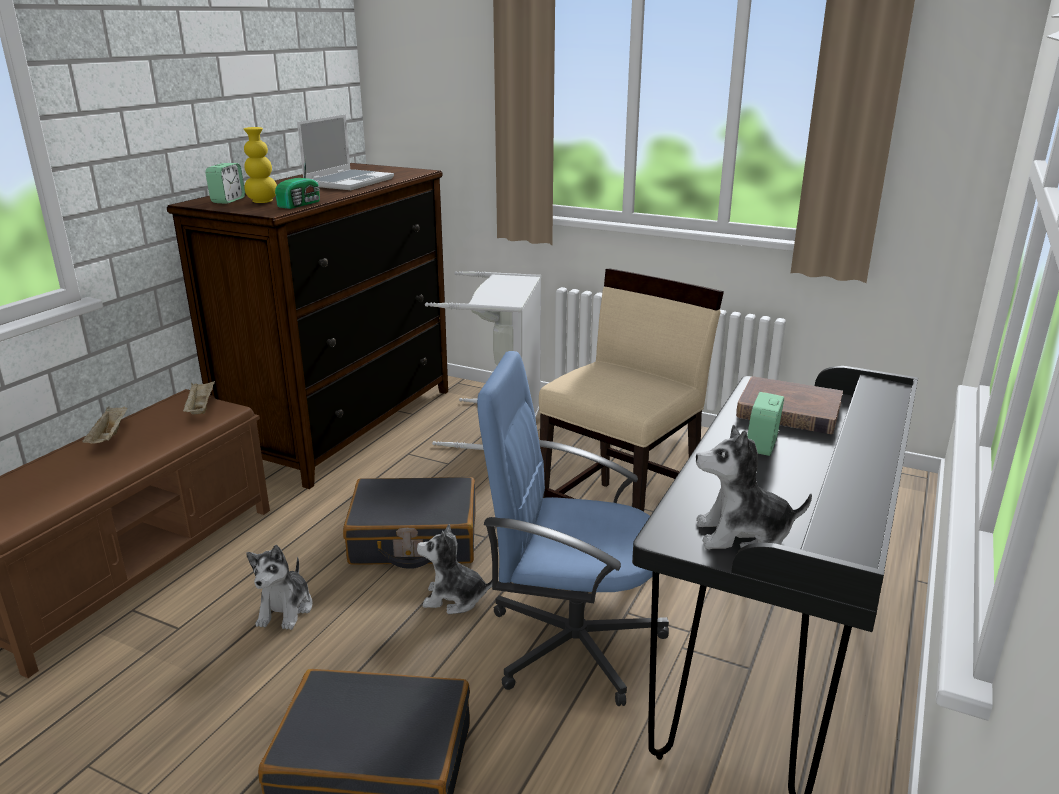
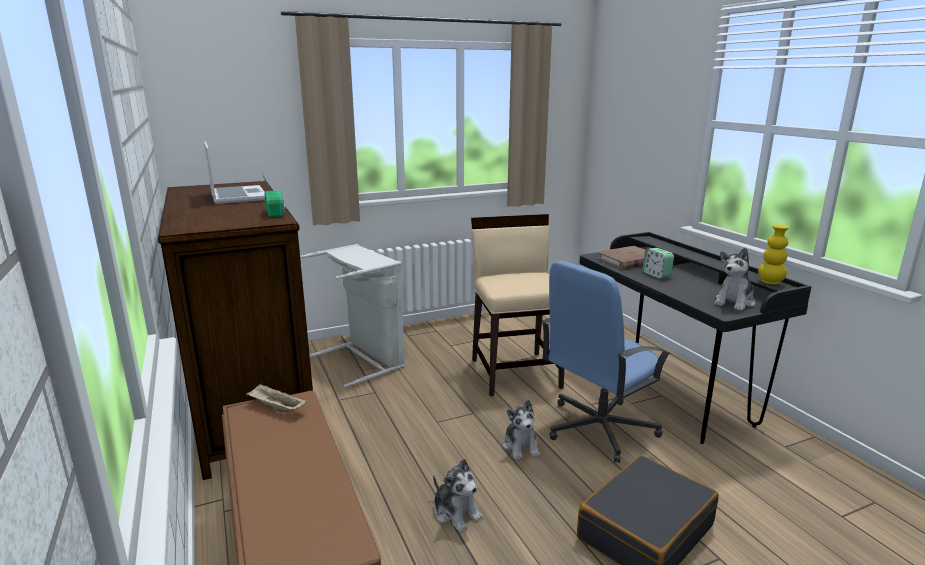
camera: 50 degrees left, 5 degrees down
beige tray [82,406,127,444] -> none
alarm clock [205,163,245,204] -> none
yellow vase [243,127,277,203] -> yellow vase moved to [758,224,789,284]
black suitcase [343,477,476,569] -> none
plush toy [417,524,492,614] -> plush toy turned 60 degrees counterclockwise [503,400,540,460]

